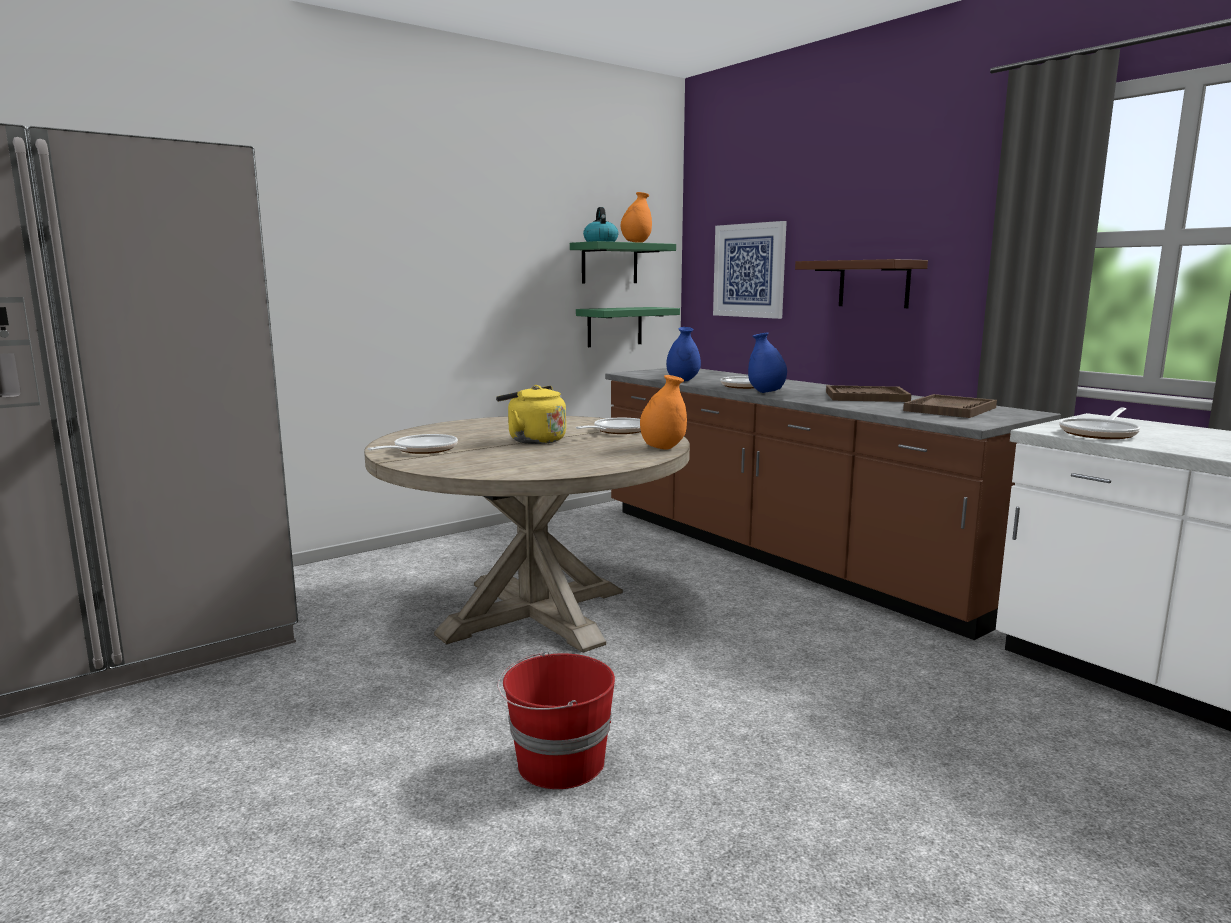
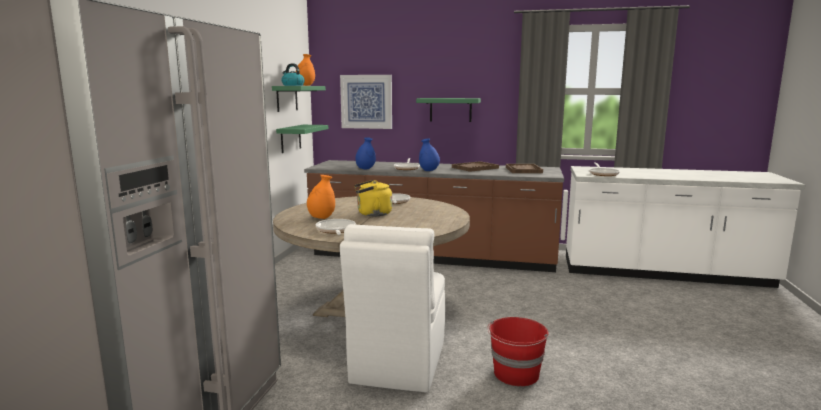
camera: 40 degrees left, 0 degrees up
orange vase [640,375,687,450] -> orange vase moved to [307,175,335,219]
brown shelf [795,259,928,308] -> green shelf [416,98,481,122]
none -> white chair [340,224,445,392]

